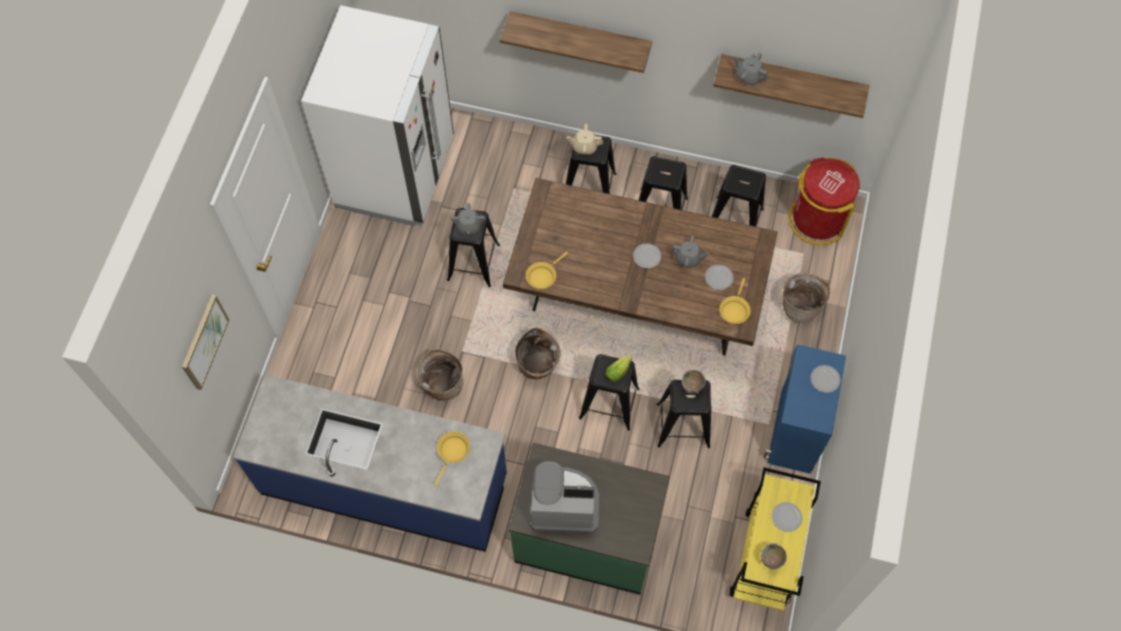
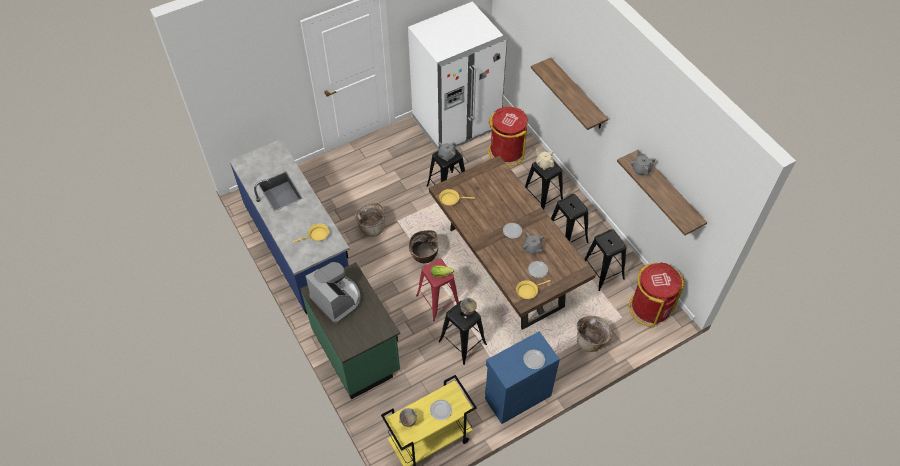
camera: 45 degrees right, 10 degrees down
picture [182,295,229,390] -> none
black stool [579,354,639,431] -> red stool [416,259,459,322]
none -> red trash can [488,107,528,166]

